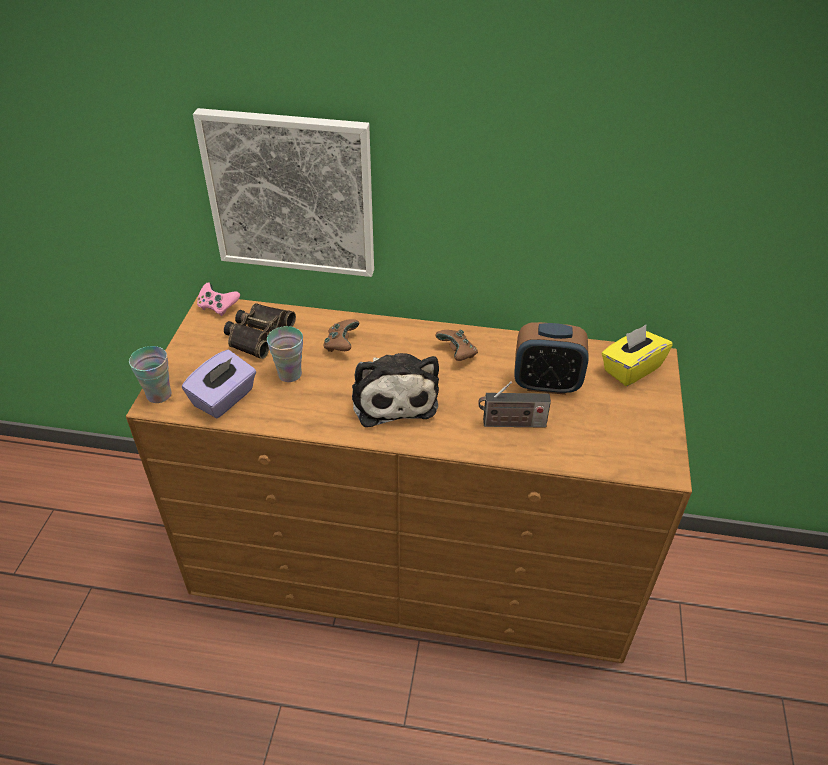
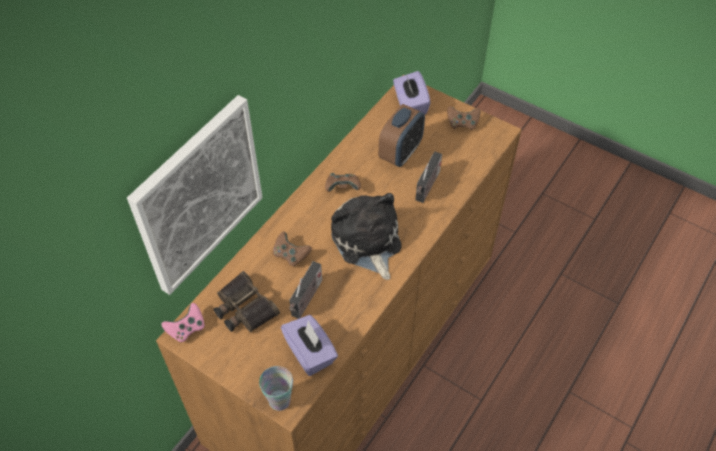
camera: 65 degrees left, 10 degrees up
cup [267,326,303,382] -> radio [289,261,322,319]
plush toy [352,353,439,427] -> plush toy turned 120 degrees counterclockwise [331,193,402,280]
yellow tissue box [601,325,673,386] -> purple tissue box [393,71,431,114]
none -> brown game controller [447,106,481,130]

